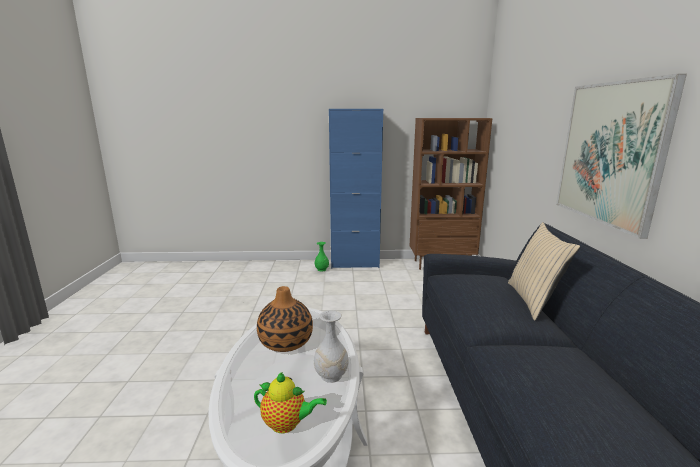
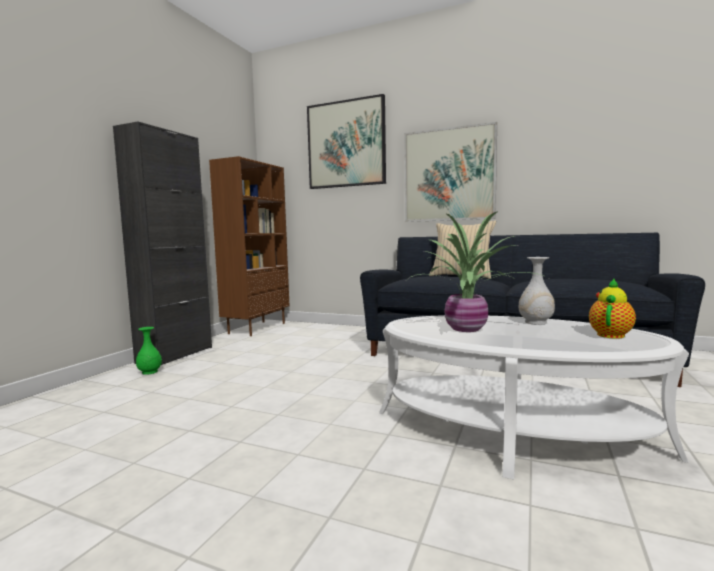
camera: 65 degrees left, 10 degrees down
vase [257,286,313,352] -> potted plant [408,211,551,332]
blue cabinet [329,109,383,268] -> black cabinet [113,121,212,365]
none -> picture [307,94,386,189]

